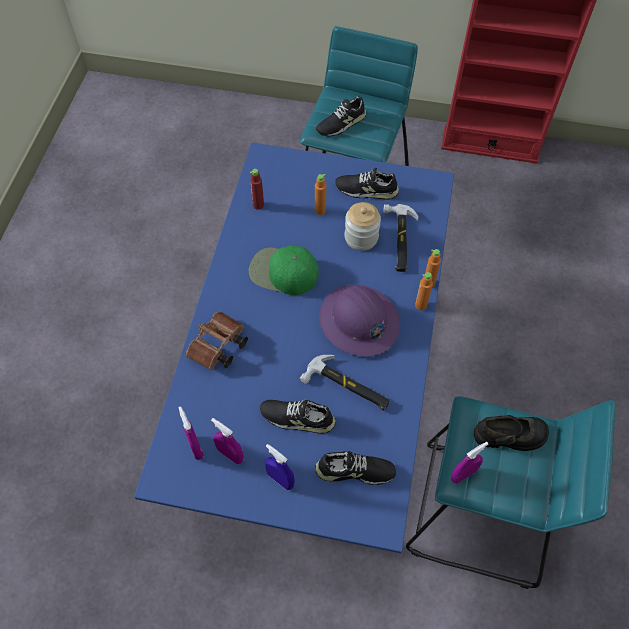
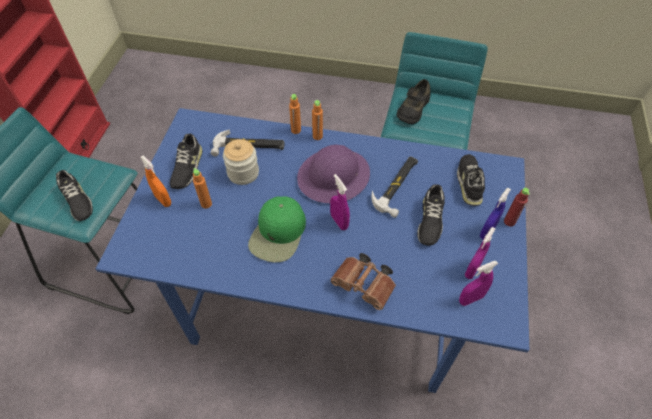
camera: 90 degrees left, 5 degrees down
red bottle [250,169,264,210] -> red bottle moved to [504,188,530,227]
purple spray bottle [451,442,489,484] -> purple spray bottle moved to [330,174,350,230]
black shoe [474,415,549,451] -> black shoe turned 150 degrees counterclockwise [397,79,431,124]
none -> orange spray bottle [140,156,171,207]

